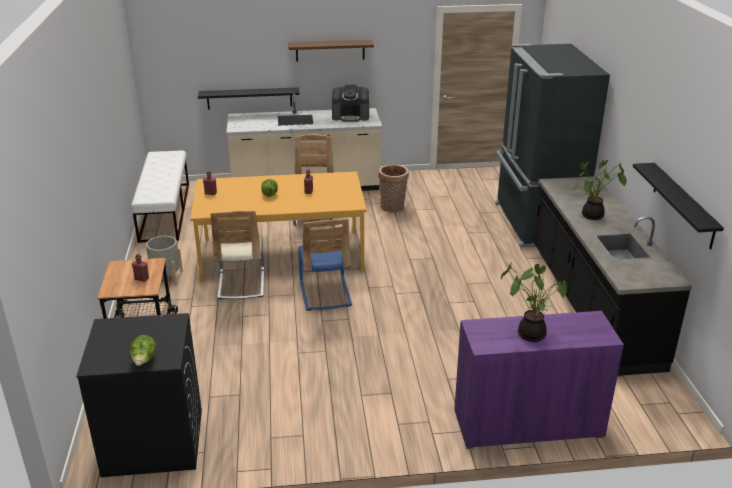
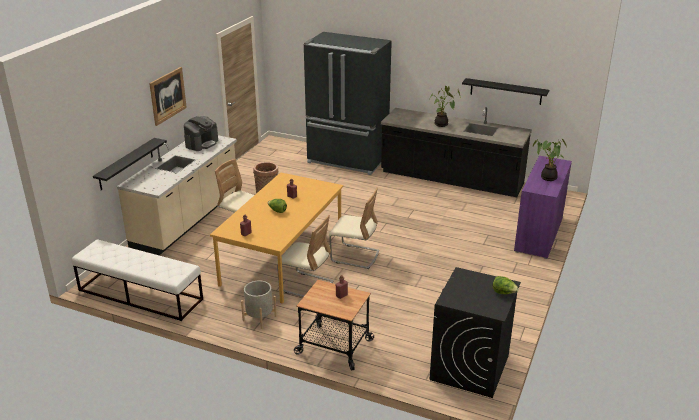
camera: 60 degrees left, 0 degrees up
brown shelf [288,40,374,62] -> picture [149,67,187,126]
blue chair [298,219,352,311] -> beige chair [329,187,379,269]

